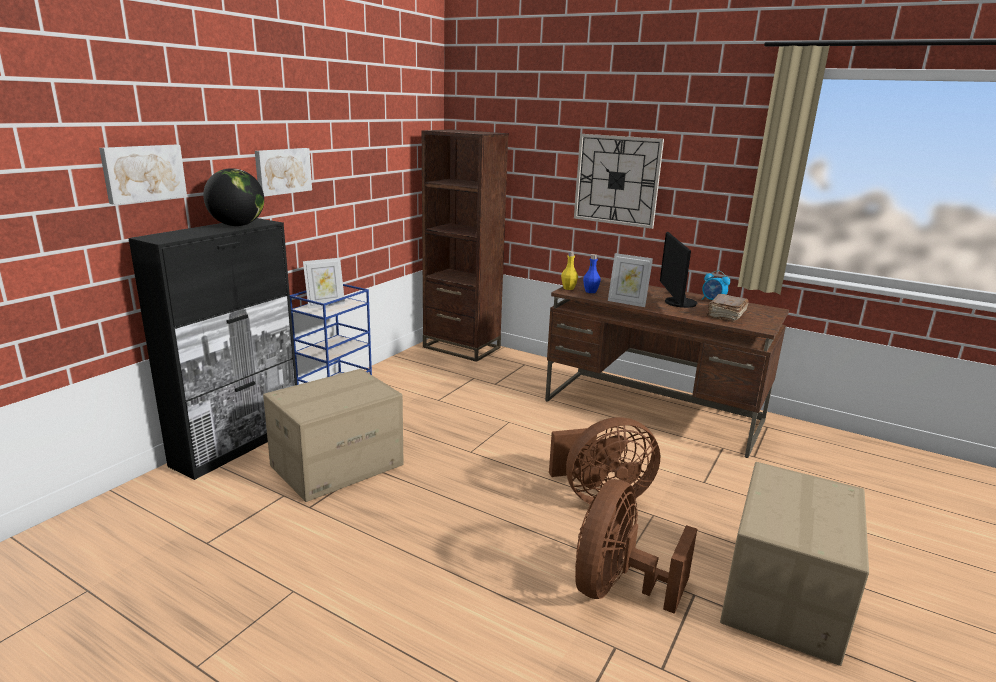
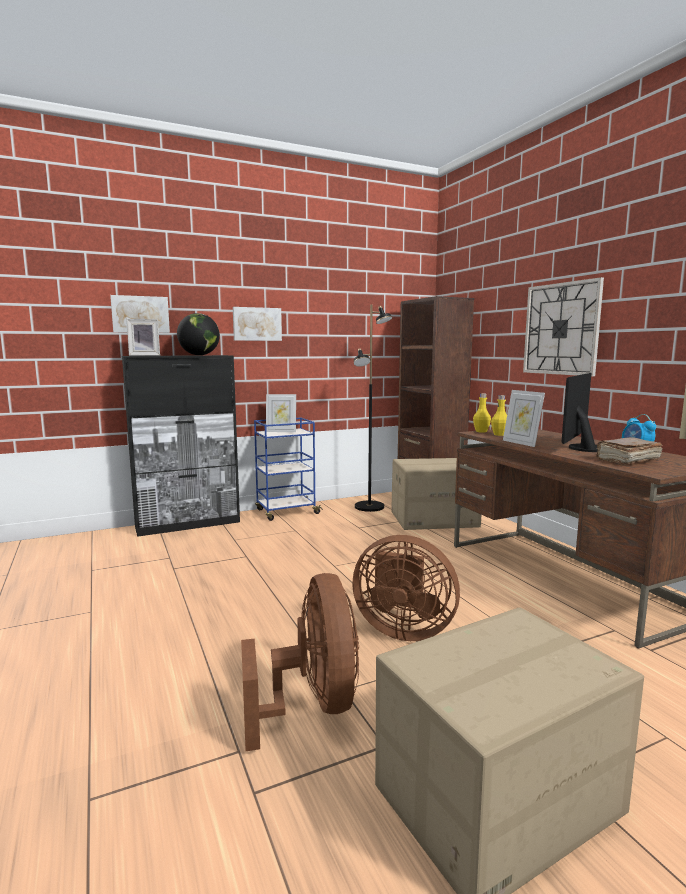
camera: 35 degrees right, 10 degrees down
cardboard box [263,369,403,502] -> cardboard box moved to [391,458,481,530]
brown fan [575,479,697,614] -> brown fan turned 105 degrees clockwise [241,573,359,751]
blue bottle [583,254,601,293] -> yellow bottle [491,395,507,436]
none -> picture frame [127,319,160,356]
none -> black floor lamp [354,305,392,512]

